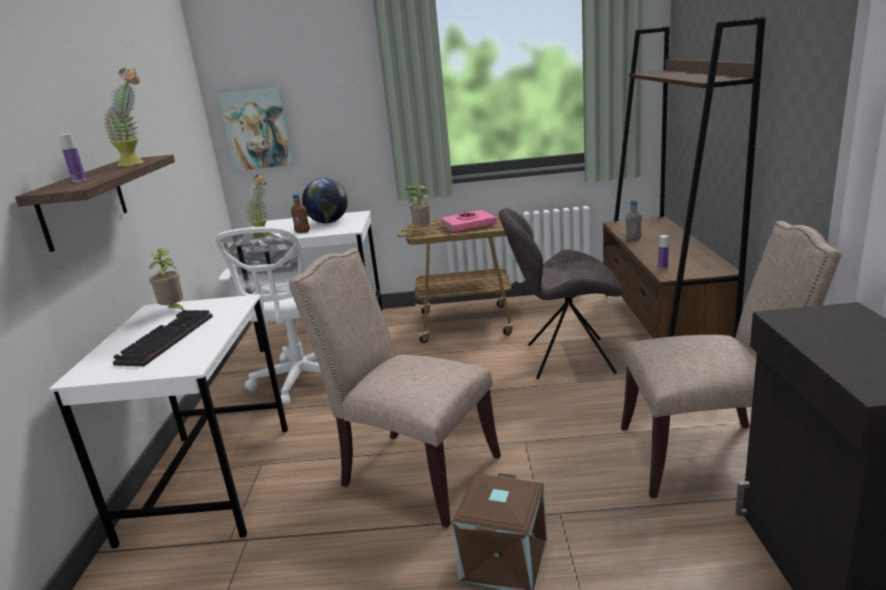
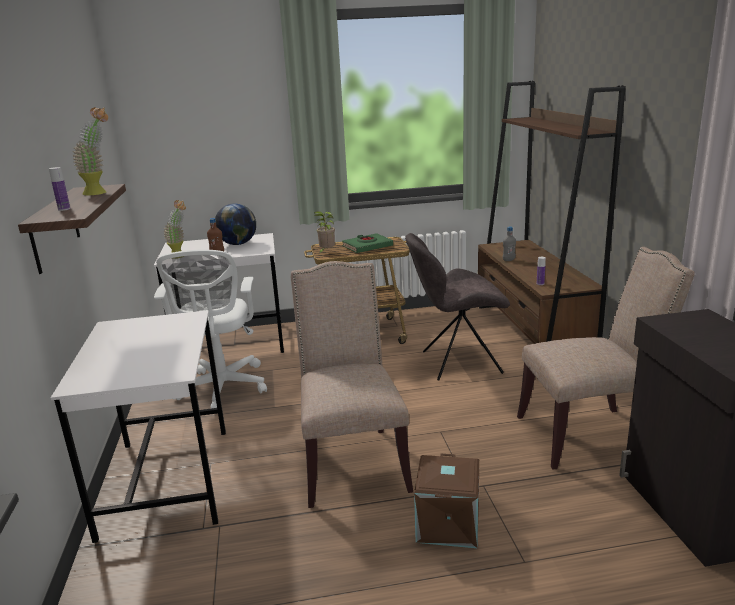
camera: 10 degrees left, 0 degrees up
keyboard [113,310,213,366] -> none
potted plant [148,248,184,311] -> none
picture [218,87,294,171] -> none
beige chair [289,248,501,528] -> beige chair turned 60 degrees clockwise [290,261,413,508]
pink book [440,210,497,232] -> green book [342,233,393,253]

